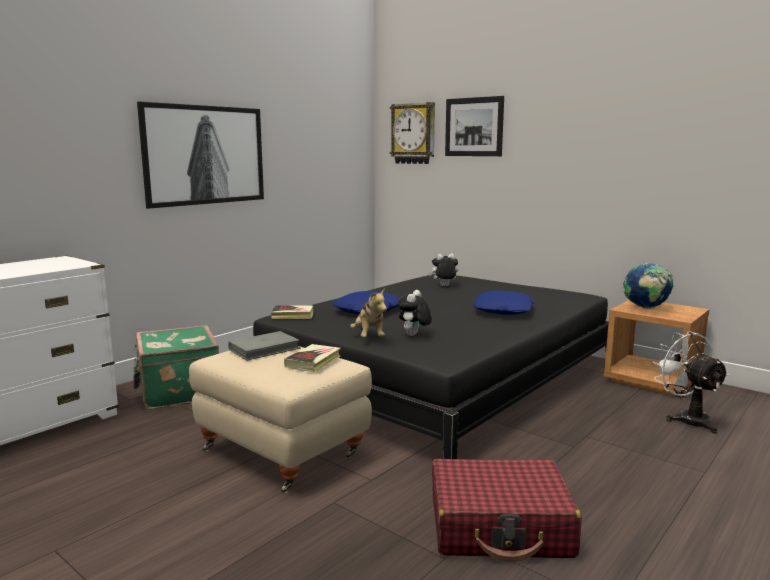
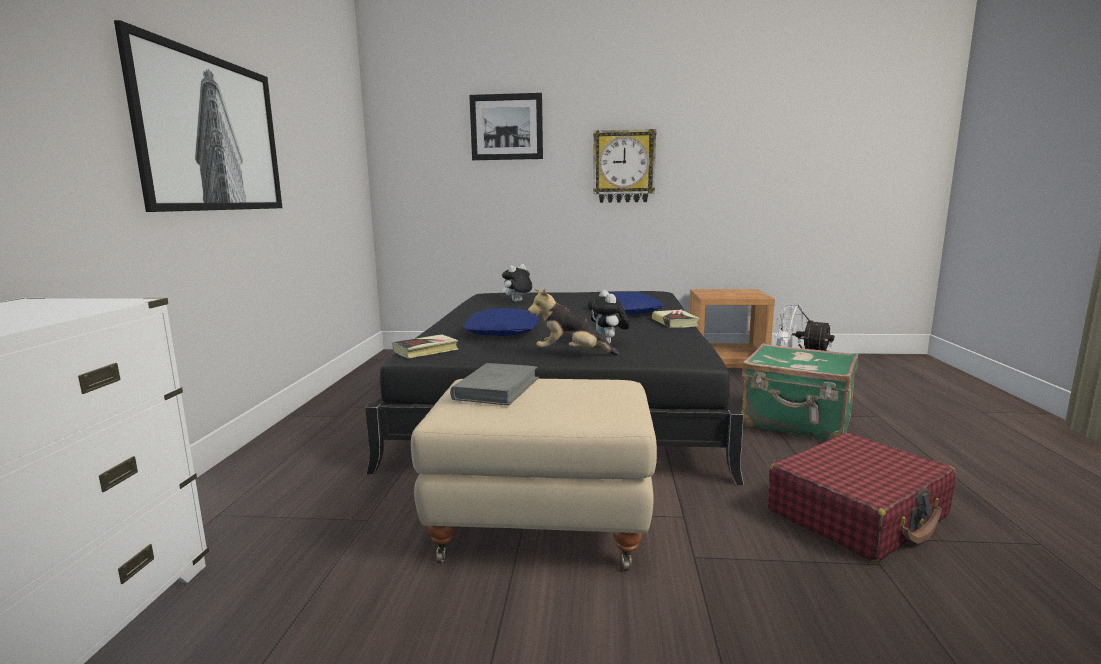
camera: 35 degrees left, 0 degrees up
green suitcase [133,325,219,410] -> green suitcase moved to [742,343,858,441]
book [284,344,341,372] -> book moved to [652,310,700,328]
plush toy [350,288,387,337] -> plush toy turned 150 degrees clockwise [528,289,619,355]
wall clock [390,102,435,164] -> wall clock moved to [593,129,656,203]
globe [623,263,673,309] -> none

